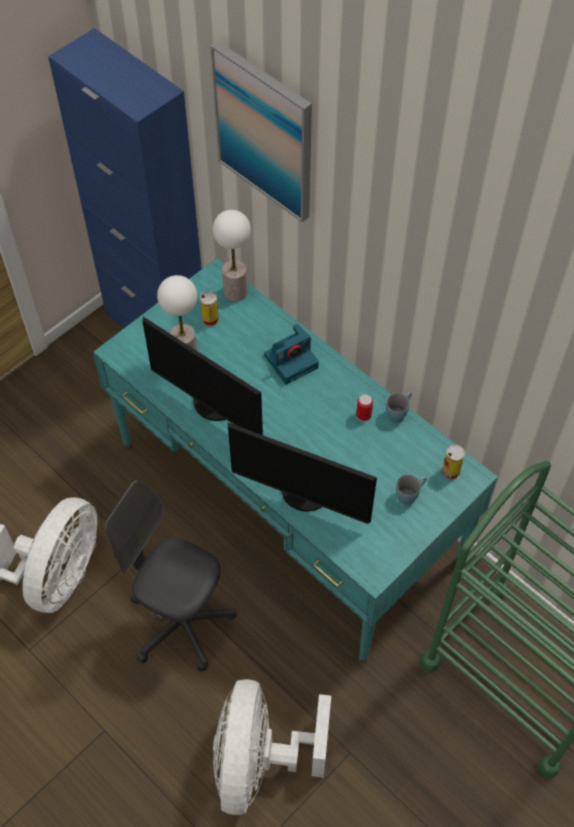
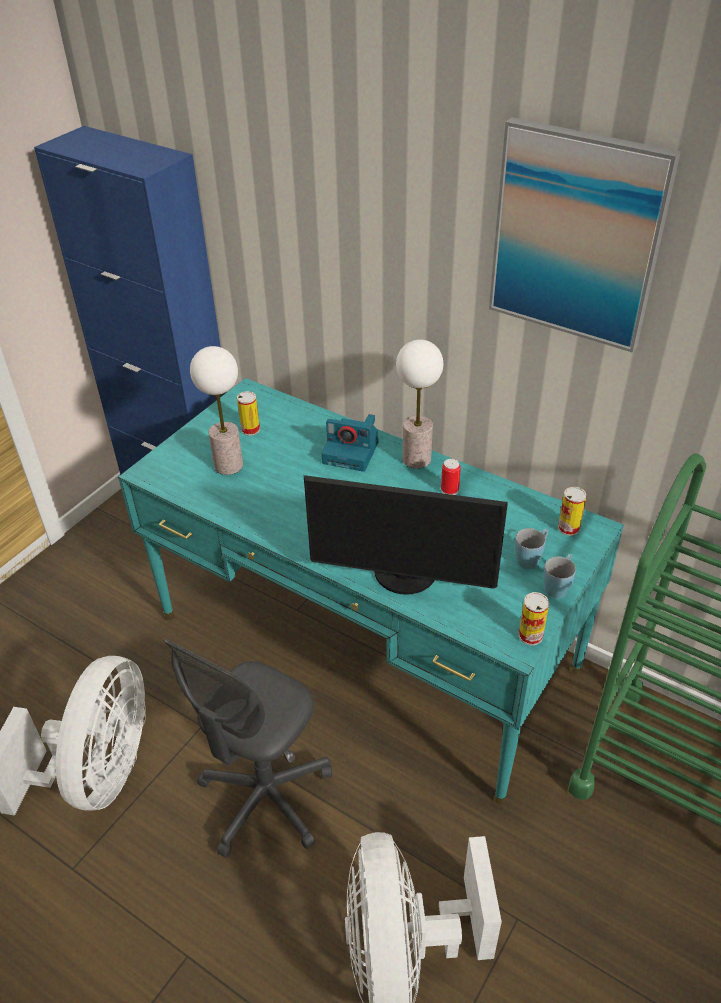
camera: 10 degrees left, 15 degrees down
grey office chair [105,480,237,672] -> grey office chair turned 75 degrees counterclockwise [163,639,332,858]
monitor [142,317,263,435] -> none
picture [211,41,312,223] -> picture moved to [489,117,681,353]
table lamp [213,210,251,302] -> table lamp moved to [396,340,443,469]
camera [264,324,319,384] -> camera turned 60 degrees clockwise [321,414,379,472]
blue mug [386,392,412,423] -> blue mug moved to [543,554,576,598]
none -> can [519,592,549,645]

